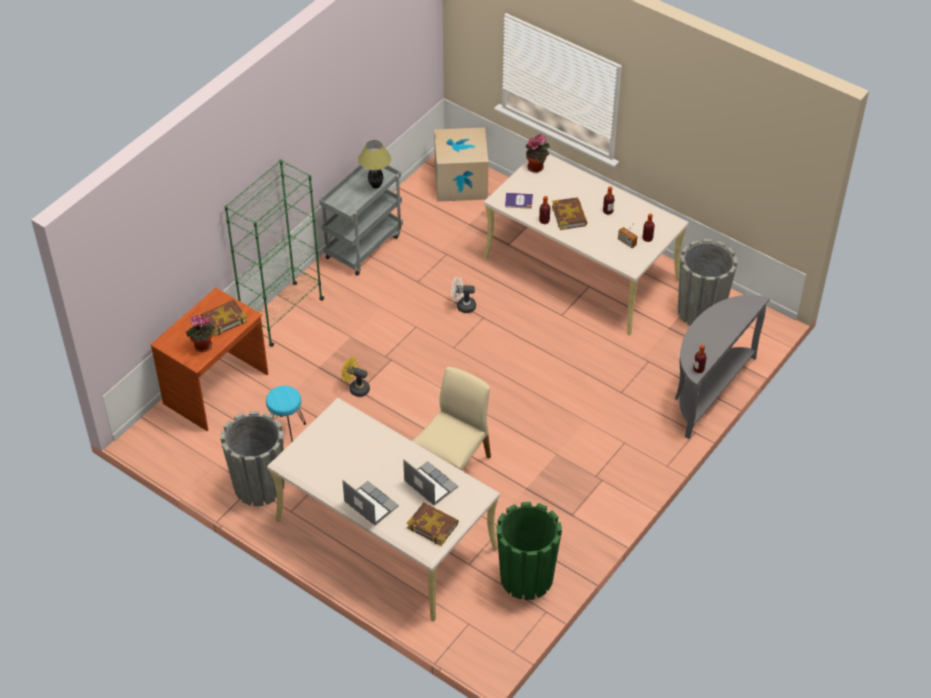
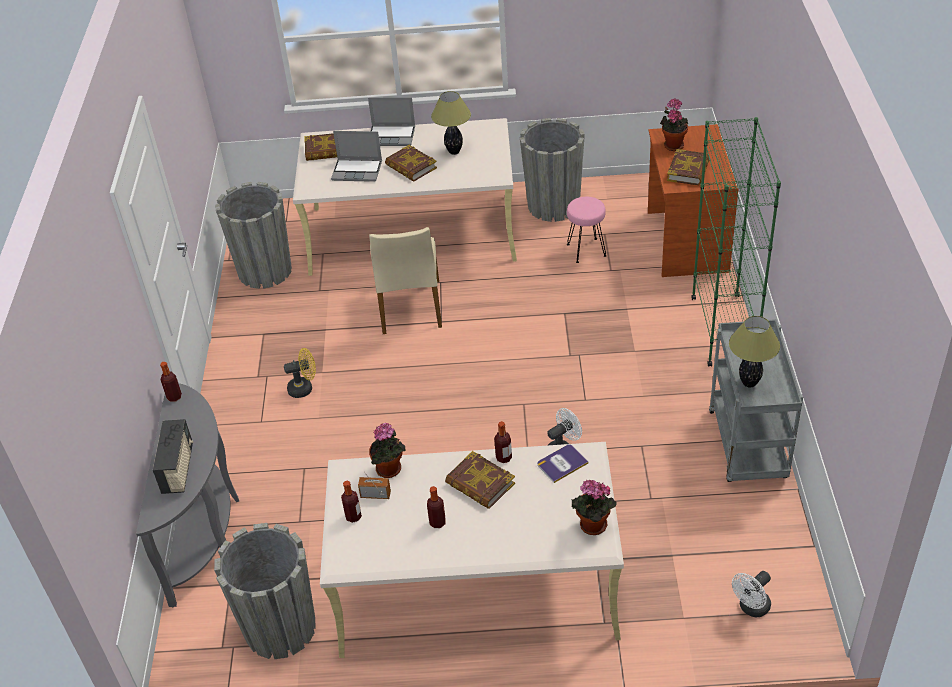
camera: 145 degrees right, 5 degrees down
turquoise stool [266,386,306,441] -> pink stool [567,197,607,263]
yellow fan [342,357,370,397] -> yellow fan moved to [284,348,316,398]
cardboard box [434,128,488,202] -> white fan [732,571,771,617]
green planter [496,502,562,600] -> grey planter [215,182,292,289]
none -> radio [153,419,193,494]
none -> potted plant [369,423,406,478]
none -> book [385,145,437,182]
none -> table lamp [431,91,471,155]

